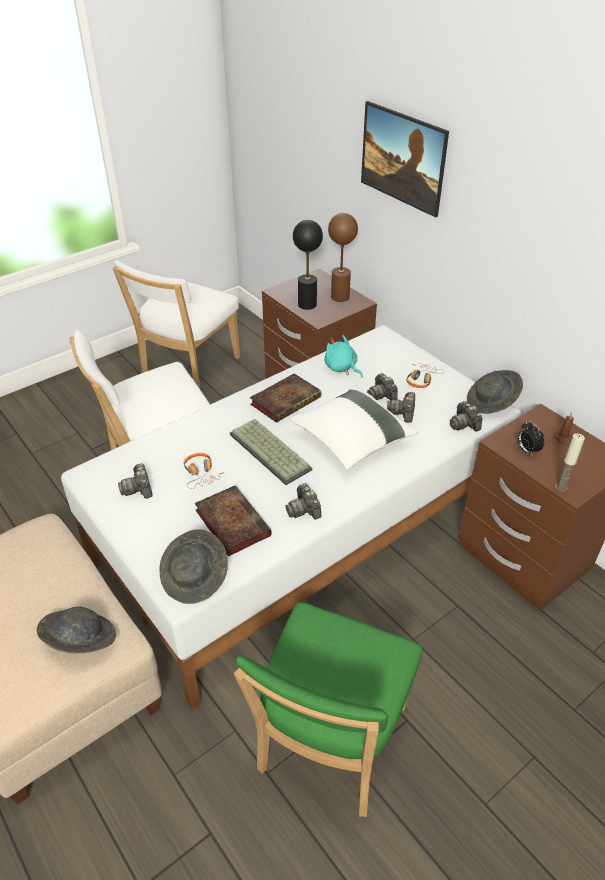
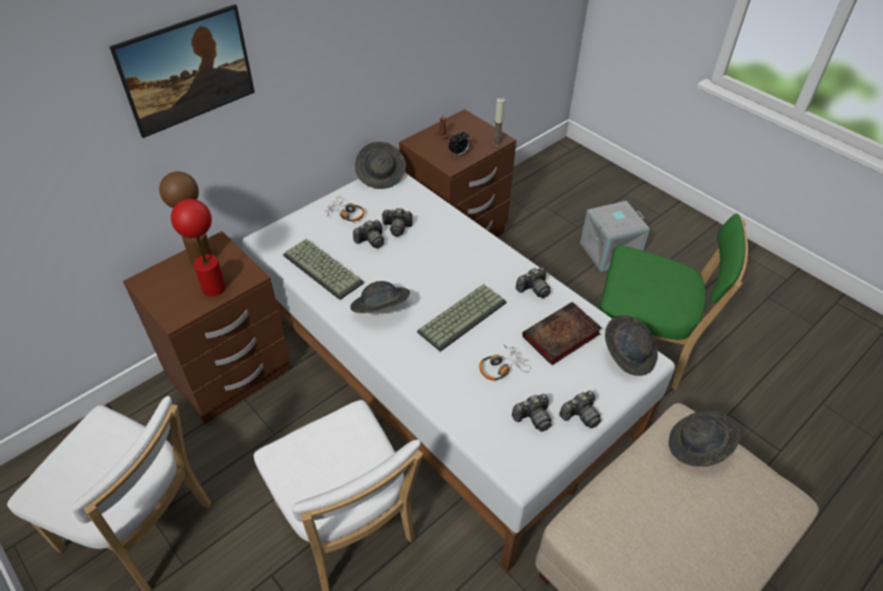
camera: 95 degrees left, 5 degrees up
book [250,374,321,423] -> grey hat [350,281,410,313]
white pillow [290,385,418,470] -> none
black table lamp [293,220,323,310] -> red table lamp [171,199,226,296]
turquoise plush toy [325,335,363,377] -> keyboard [283,239,364,300]
camera [450,401,483,432] -> camera moved to [559,391,601,428]
none -> grey storage box [580,201,650,271]

